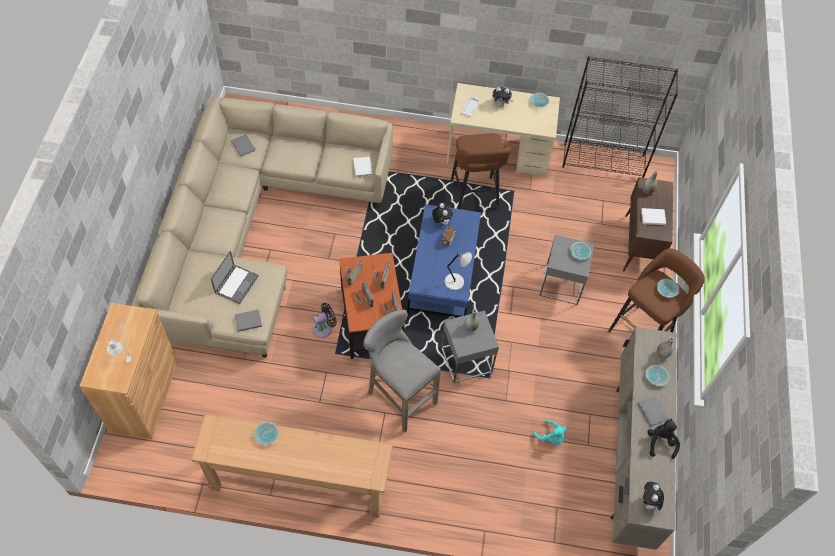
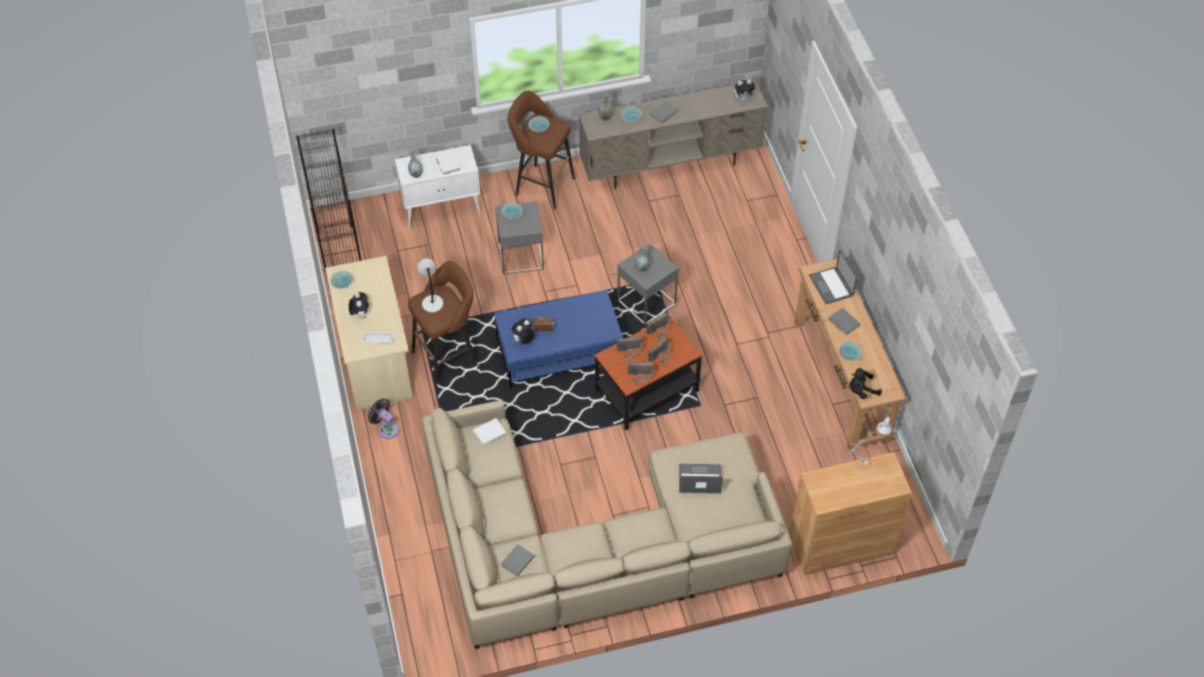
camera: 110 degrees left, 5 degrees down
grey book [235,309,262,332] -> grey book moved to [829,308,861,335]
black fan [312,303,337,338] -> black fan moved to [368,398,399,439]
grey stool [363,309,441,432] -> none
grey table lamp [445,252,472,291] -> grey table lamp moved to [418,258,443,313]
turquoise plush toy [533,420,567,445] -> none
brown cabinet [623,177,673,271] -> white cabinet [395,145,481,229]
black plush toy [647,418,680,459] -> black plush toy moved to [849,368,881,399]
none -> laptop [809,249,857,304]

